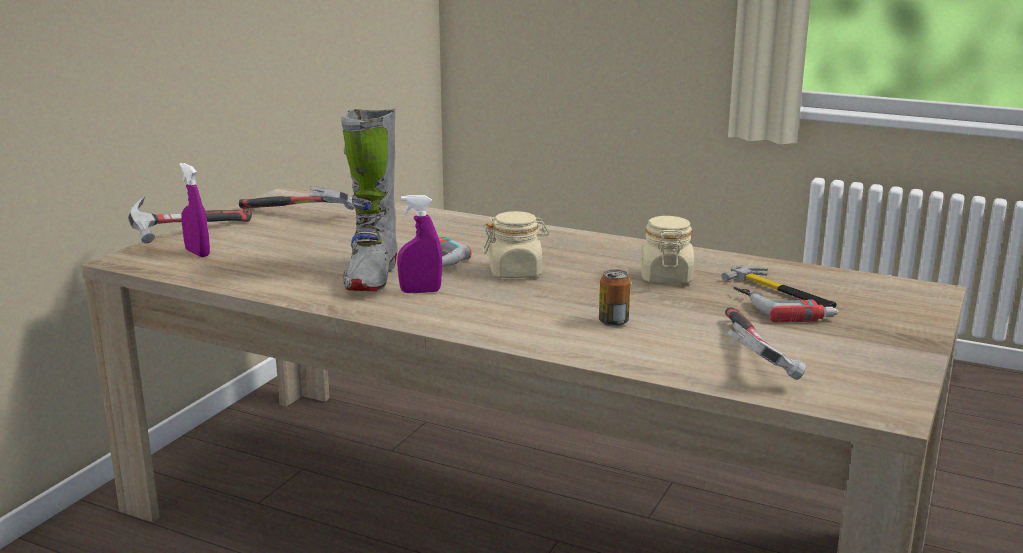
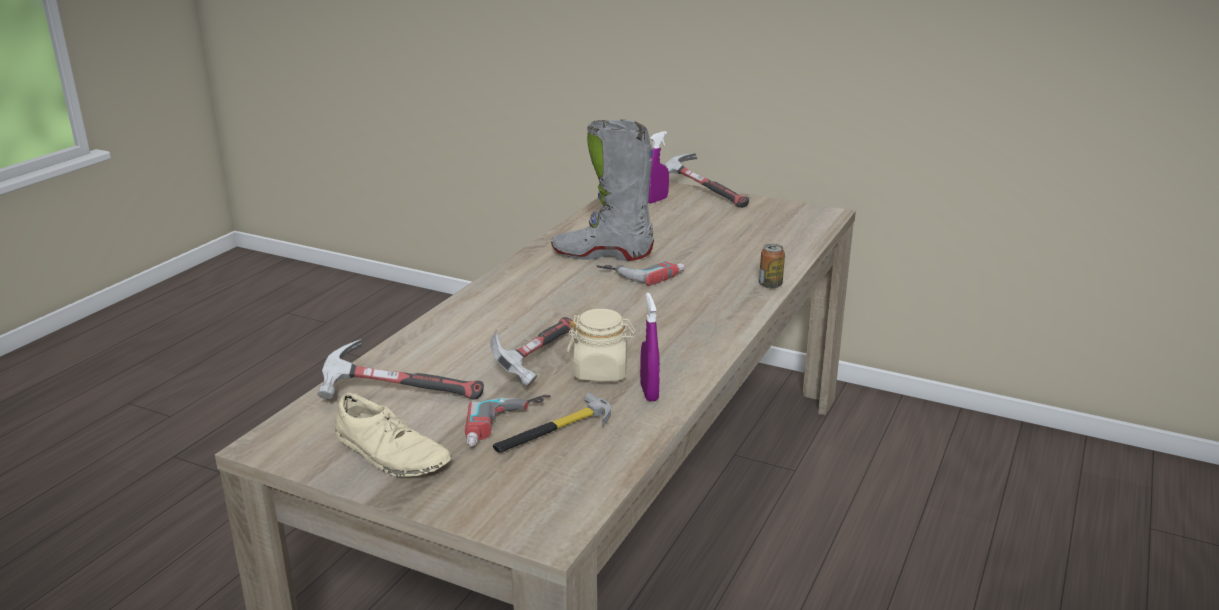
camera: 90 degrees right, 5 degrees up
hammer [239,186,355,210] -> hammer moved to [490,317,572,387]
purple spray bottle [397,195,442,293] -> purple spray bottle moved to [640,293,660,401]
beige jar [483,211,549,278] -> none
can [599,269,631,327] -> can moved to [759,244,785,289]
none -> beige shoe [335,393,452,477]

